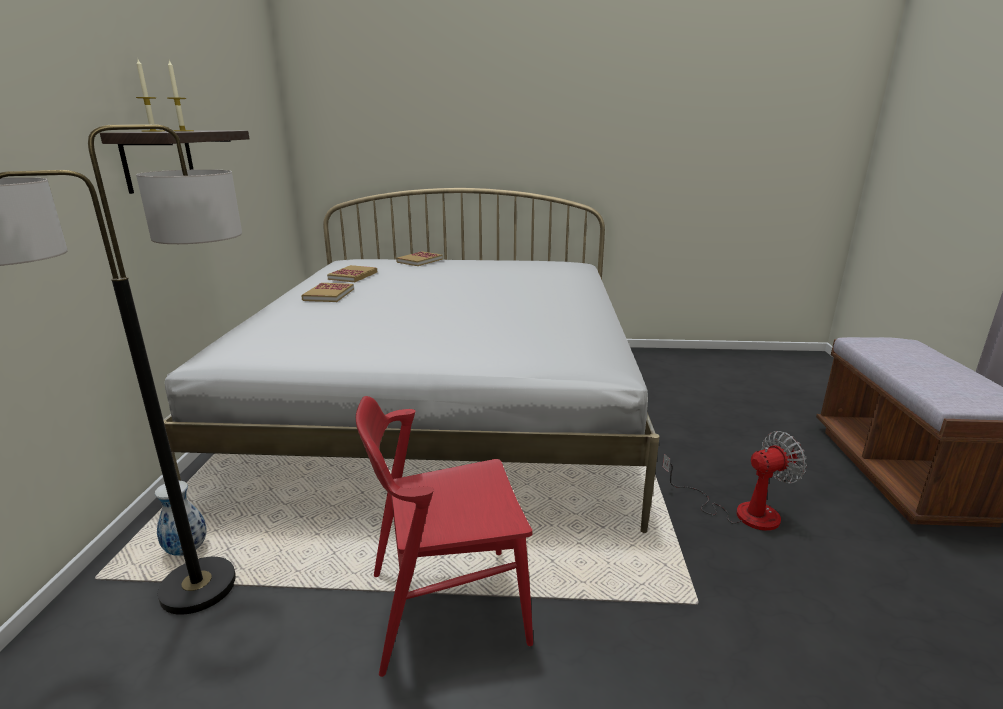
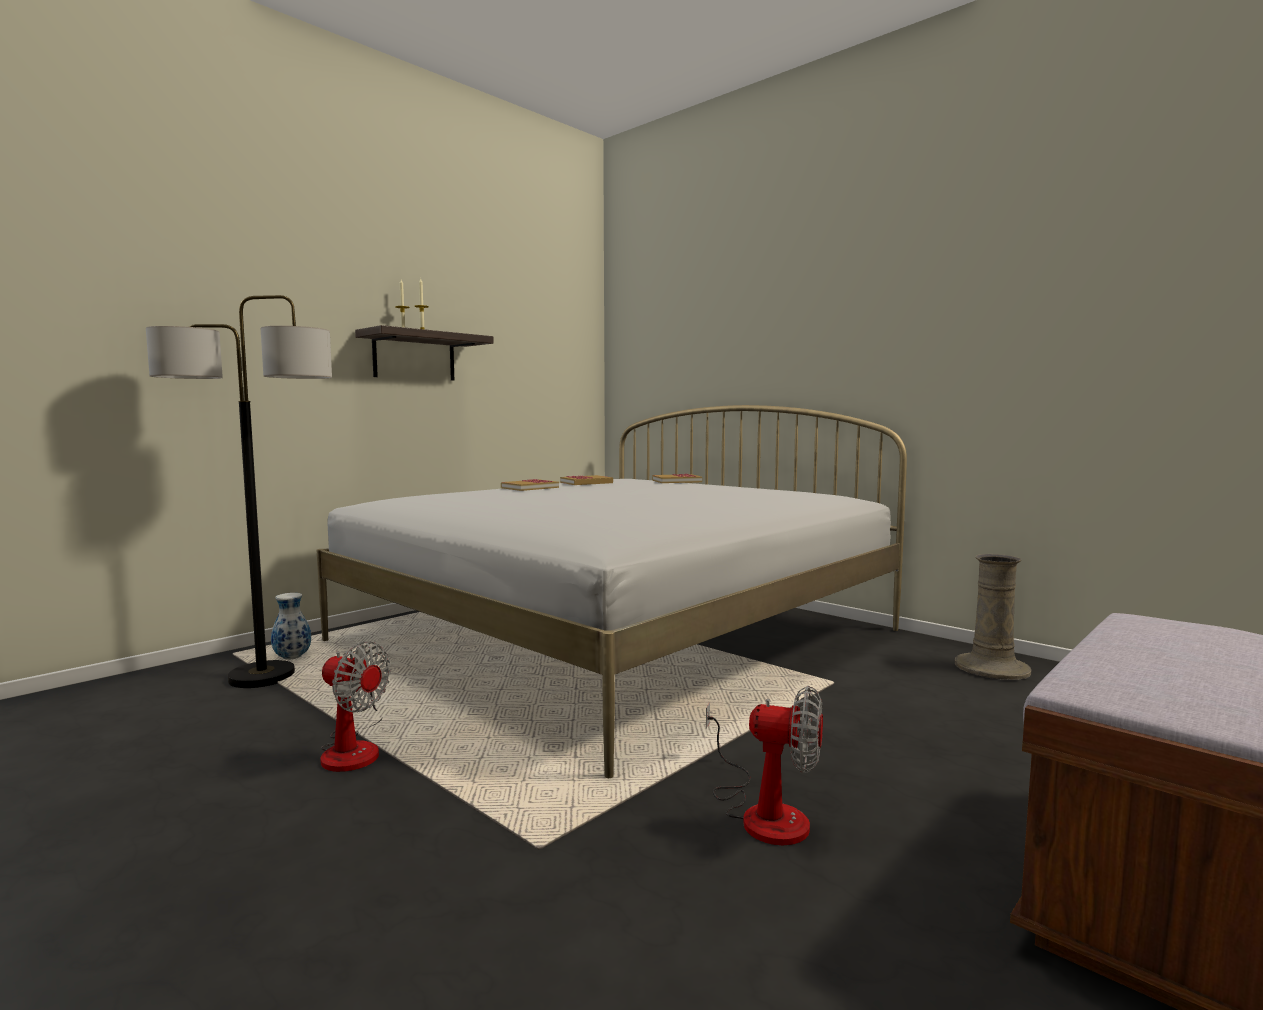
camera: 40 degrees right, 15 degrees down
red chair [356,396,533,677] -> fan [320,642,391,772]
none -> beige vase [955,554,1031,680]

